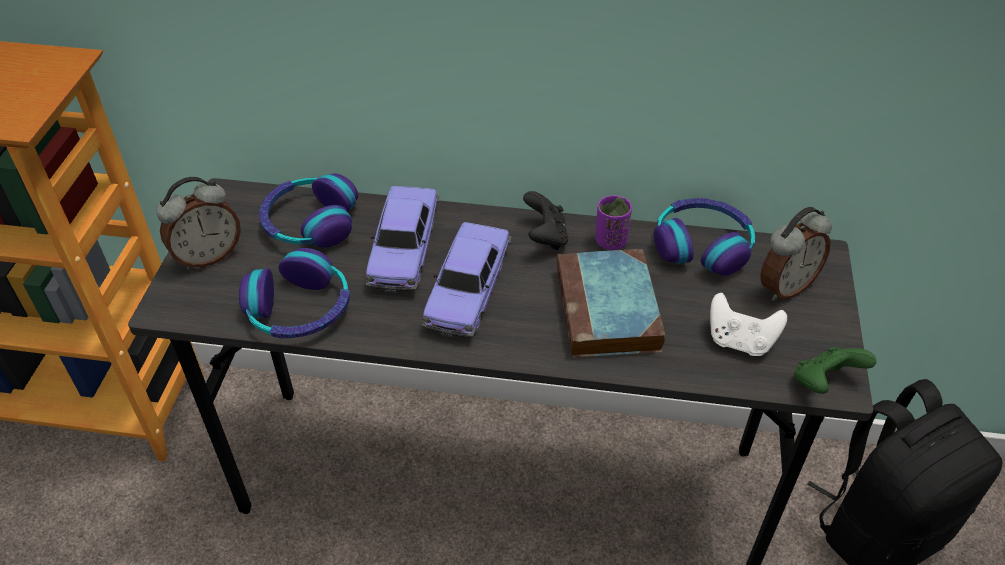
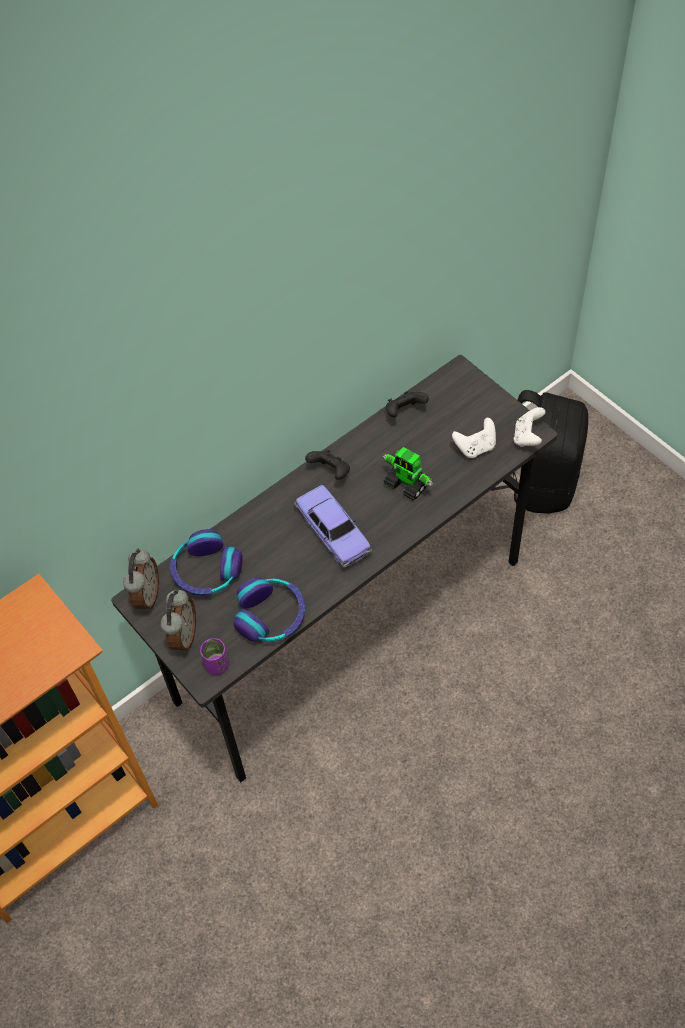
camera: 45 degrees left, 10 degrees up
toy car [365,186,439,293] -> none
book [556,249,665,358] -> toy robot [383,447,433,501]
purple cup [595,195,632,250] -> purple cup moved to [200,638,229,675]
headphones [654,198,755,276] -> black game controller [386,391,429,417]
alarm clock [761,207,832,301] -> alarm clock moved to [123,549,159,611]
green game controller [794,347,876,394] -> white game controller [514,407,546,447]

